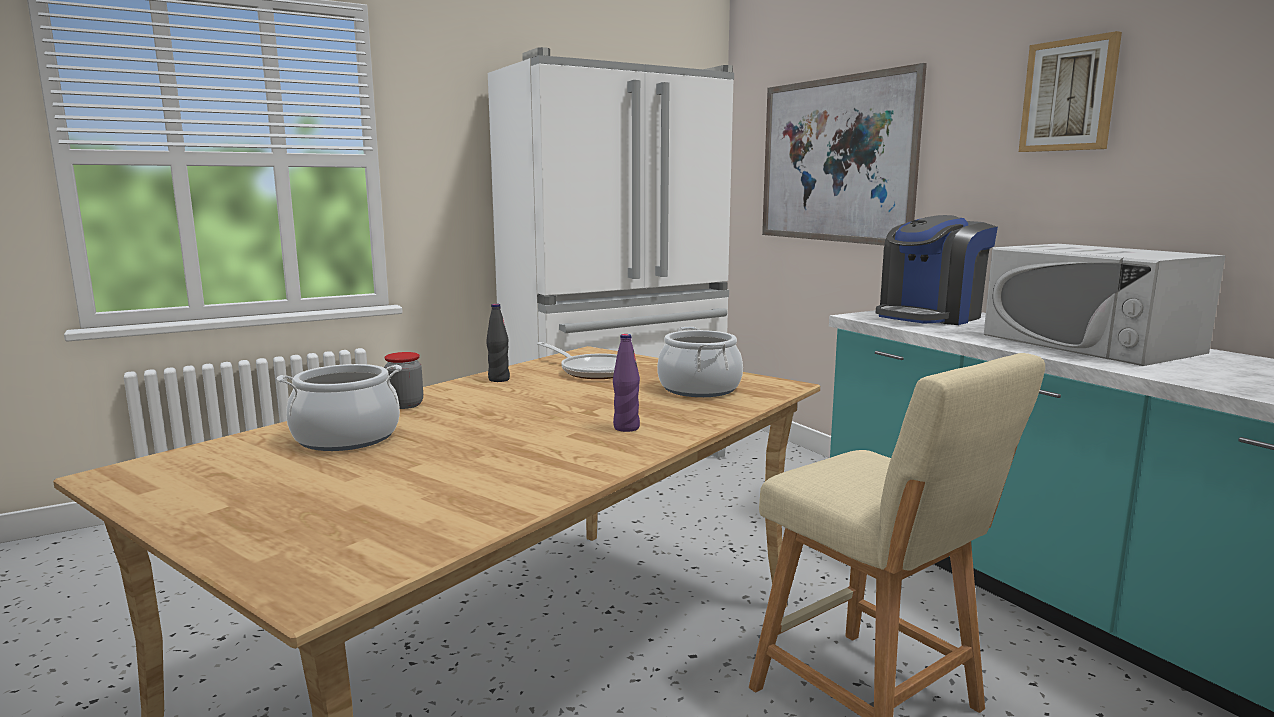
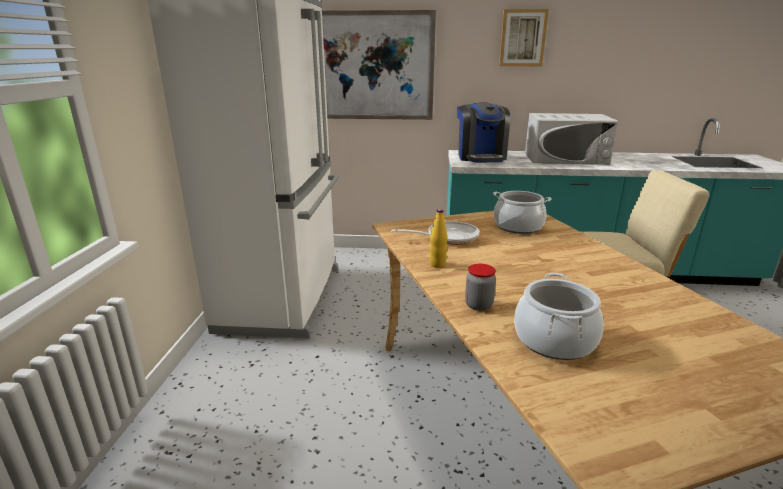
camera: 55 degrees left, 10 degrees up
black bottle [486,304,510,382] -> yellow bottle [429,209,448,268]
purple bottle [613,334,640,432] -> none

